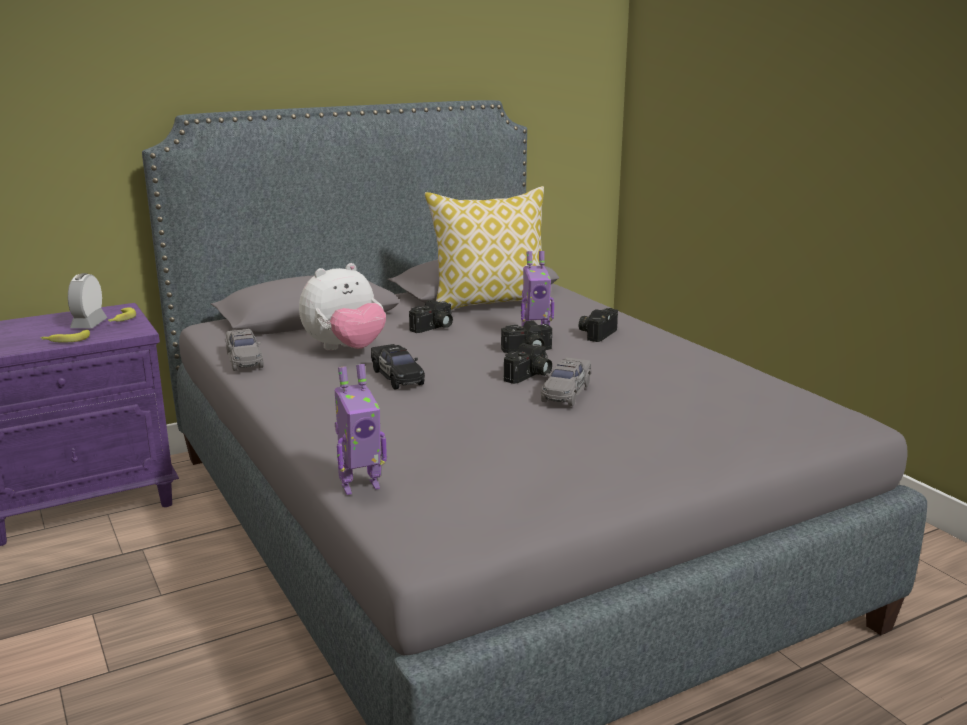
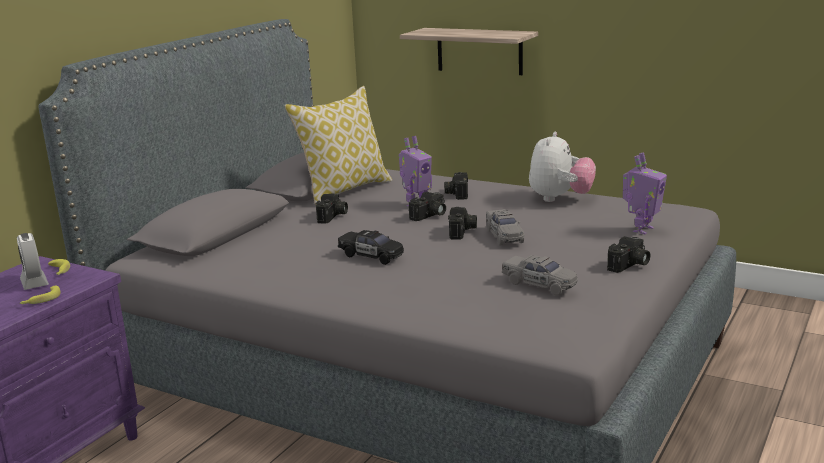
camera: 30 degrees left, 0 degrees up
grey toy car [225,329,264,371] -> grey toy car moved to [502,255,578,296]
plush toy [299,263,386,350] -> plush toy moved to [529,131,596,202]
toy robot [335,364,387,495] -> toy robot moved to [623,153,667,235]
none -> shelf [400,28,538,75]
none -> camera [607,236,650,273]

